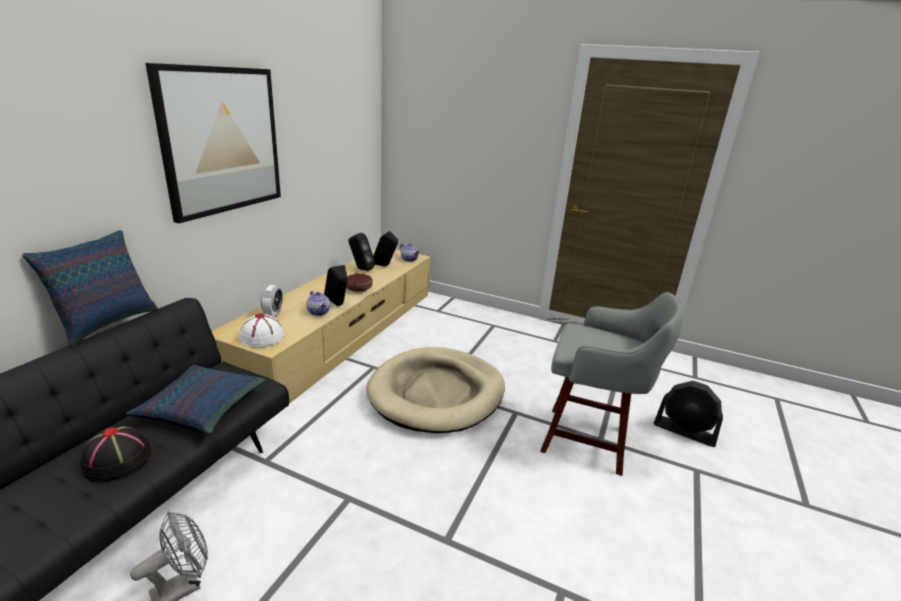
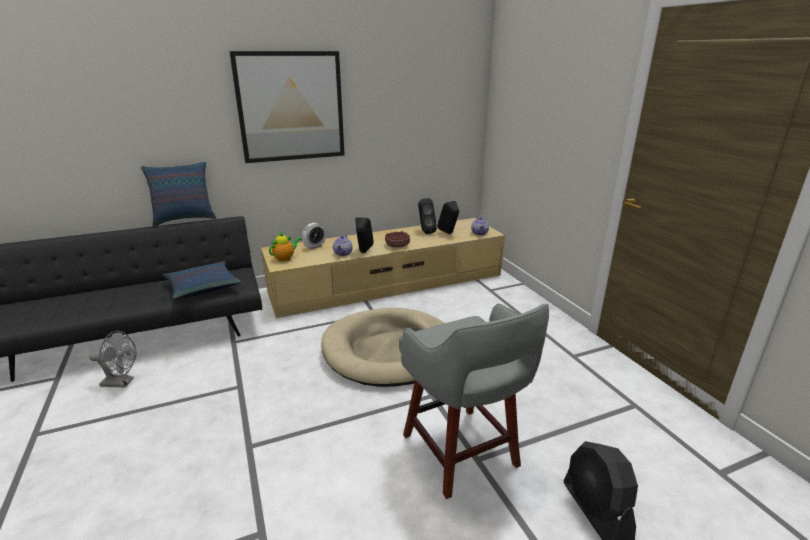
camera: 45 degrees right, 0 degrees up
black hat [81,426,152,483] -> none
white hat [239,314,284,348] -> teapot [269,231,302,262]

